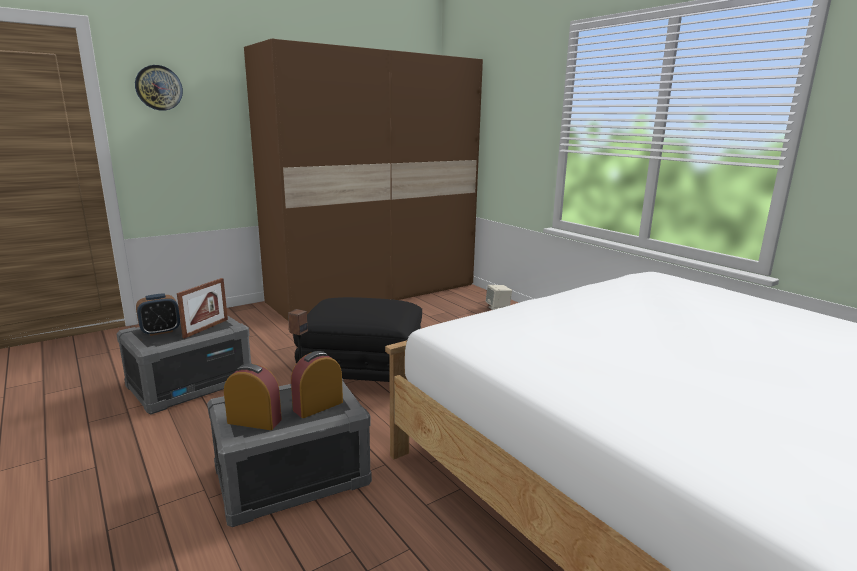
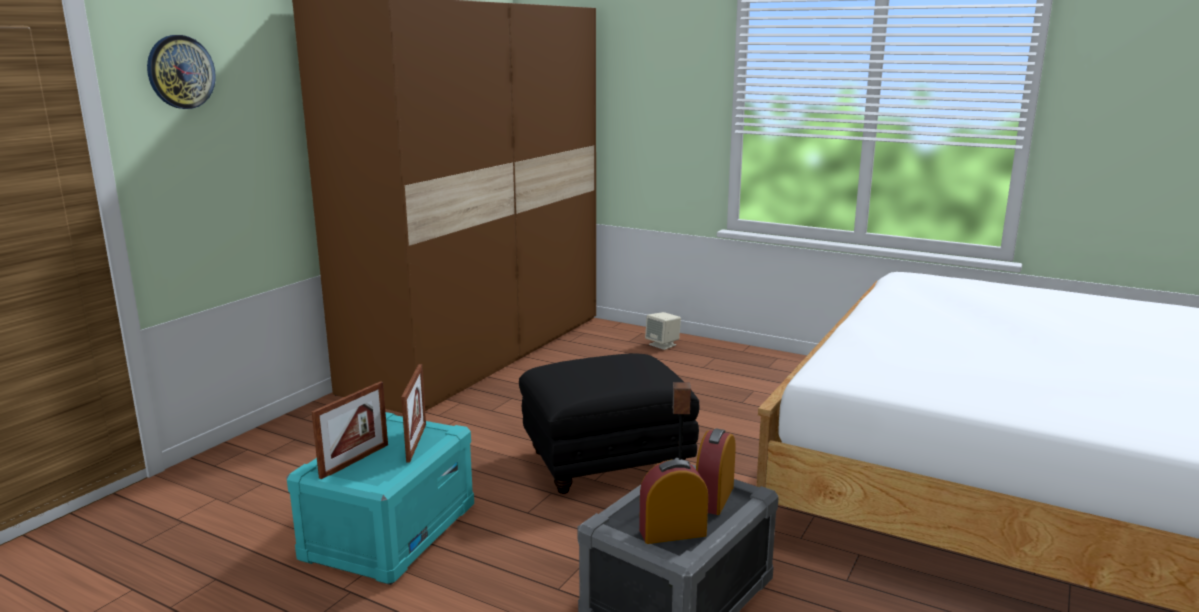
camera: 25 degrees left, 0 degrees up
grey storage box [116,315,251,414] -> turquoise storage box [286,412,474,585]
alarm clock [136,293,180,336] -> picture frame [312,381,388,479]

